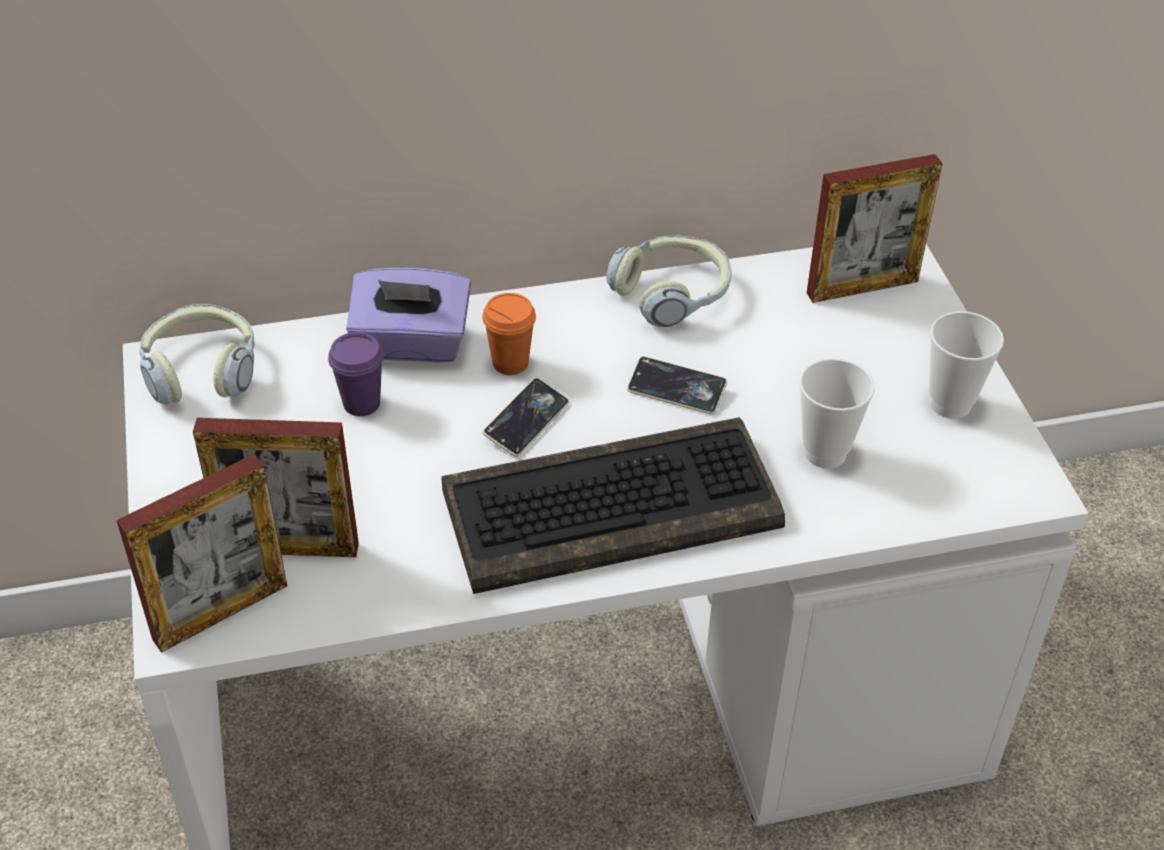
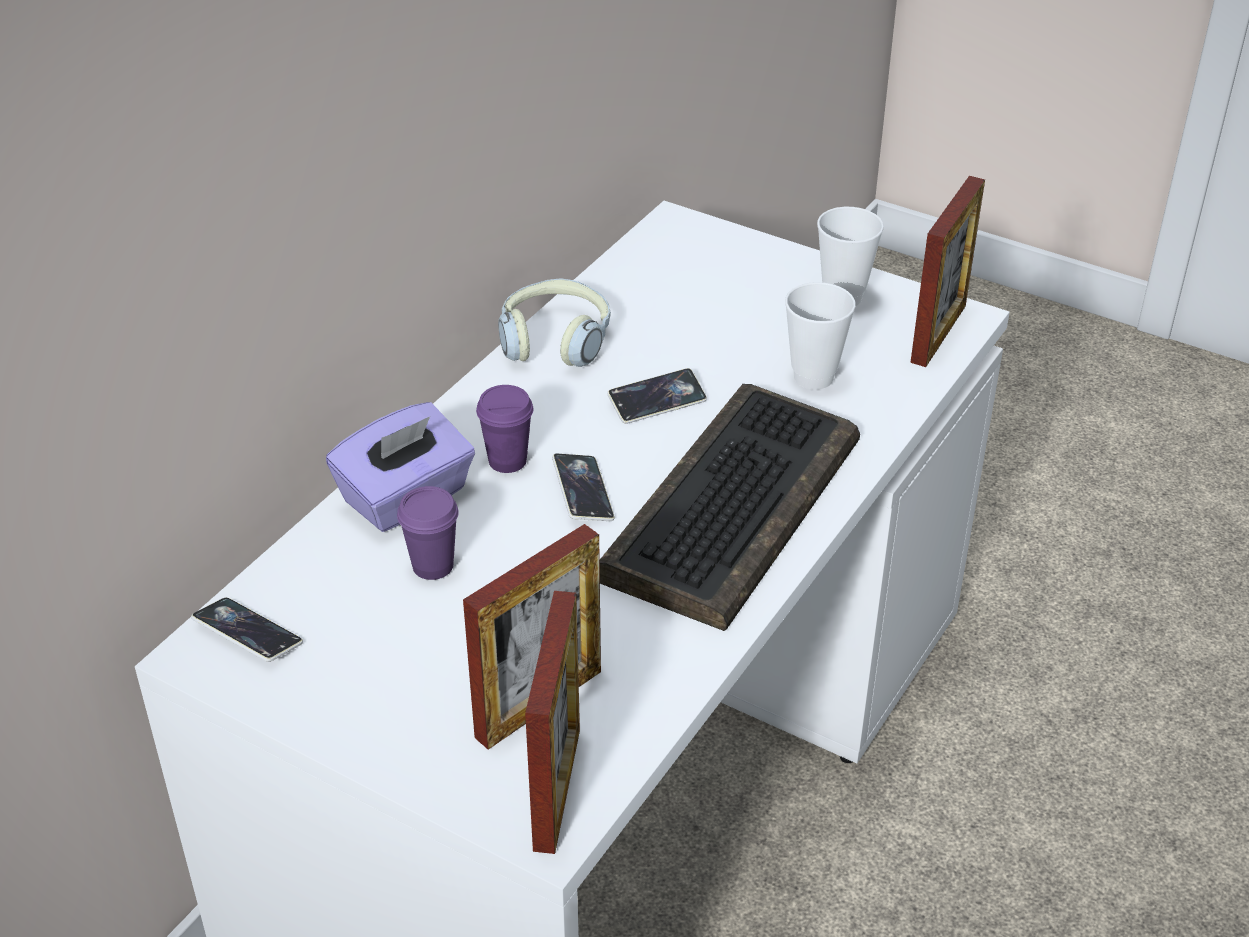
camera: 45 degrees left, 5 degrees down
headphones [139,304,255,405] -> phone [191,598,303,662]
orange cup [482,293,536,375] -> purple cup [476,385,533,473]
picture frame [807,154,943,303] -> picture frame moved to [910,176,985,367]

